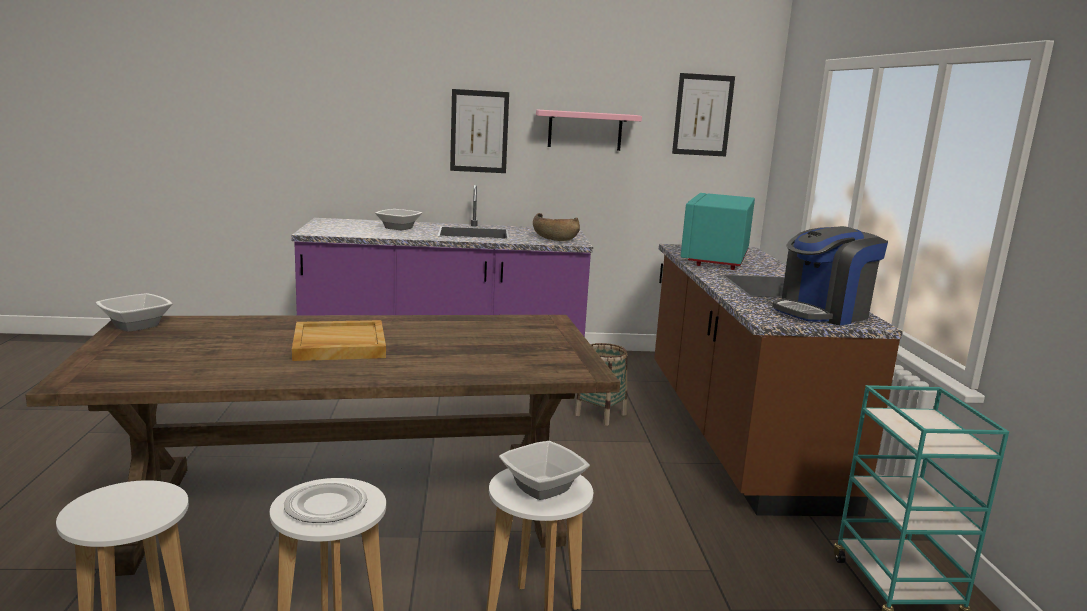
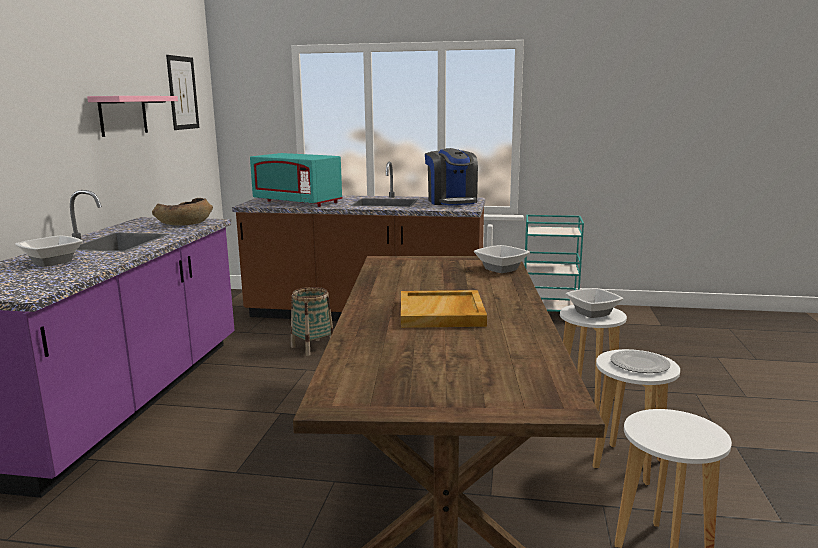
camera: 75 degrees left, 0 degrees up
bowl [95,293,173,332] -> bowl moved to [474,245,530,273]
picture [450,89,509,173] -> none

